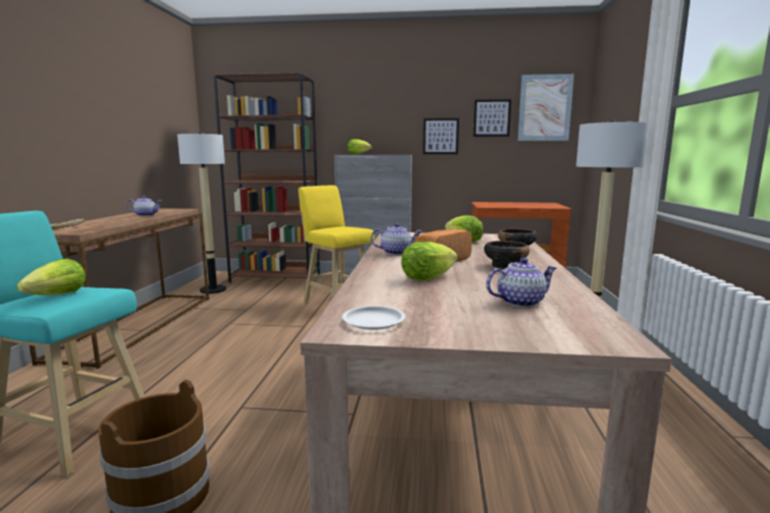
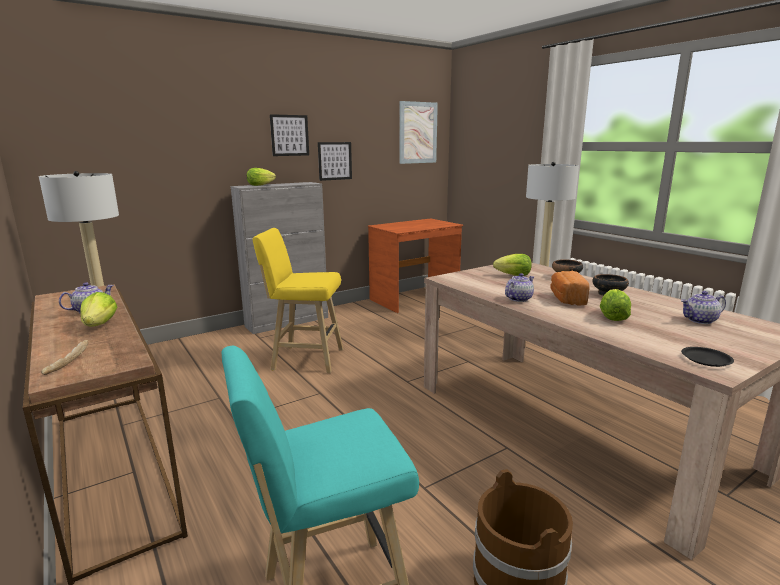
camera: 40 degrees left, 5 degrees up
lettuce [17,259,86,295] -> lettuce moved to [80,292,117,327]
brown bookcase [213,72,320,283] -> none
white plate [342,306,405,330] -> black plate [681,347,734,367]
picture [473,99,511,137] -> picture moved to [270,114,309,156]
teapot [486,257,557,307] -> teapot turned 135 degrees counterclockwise [681,291,726,324]

